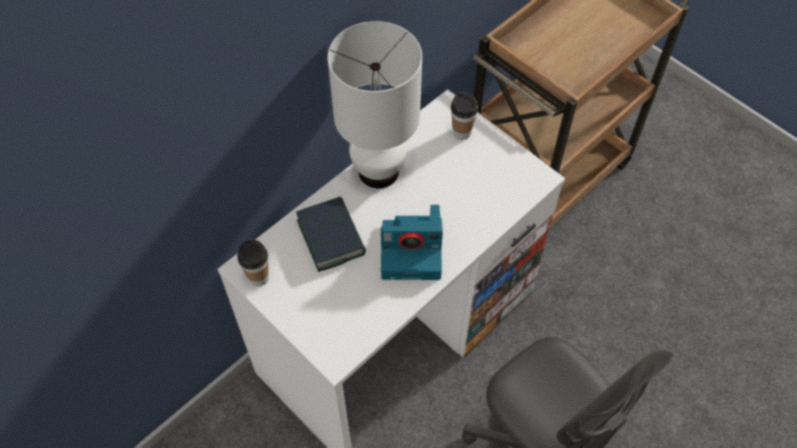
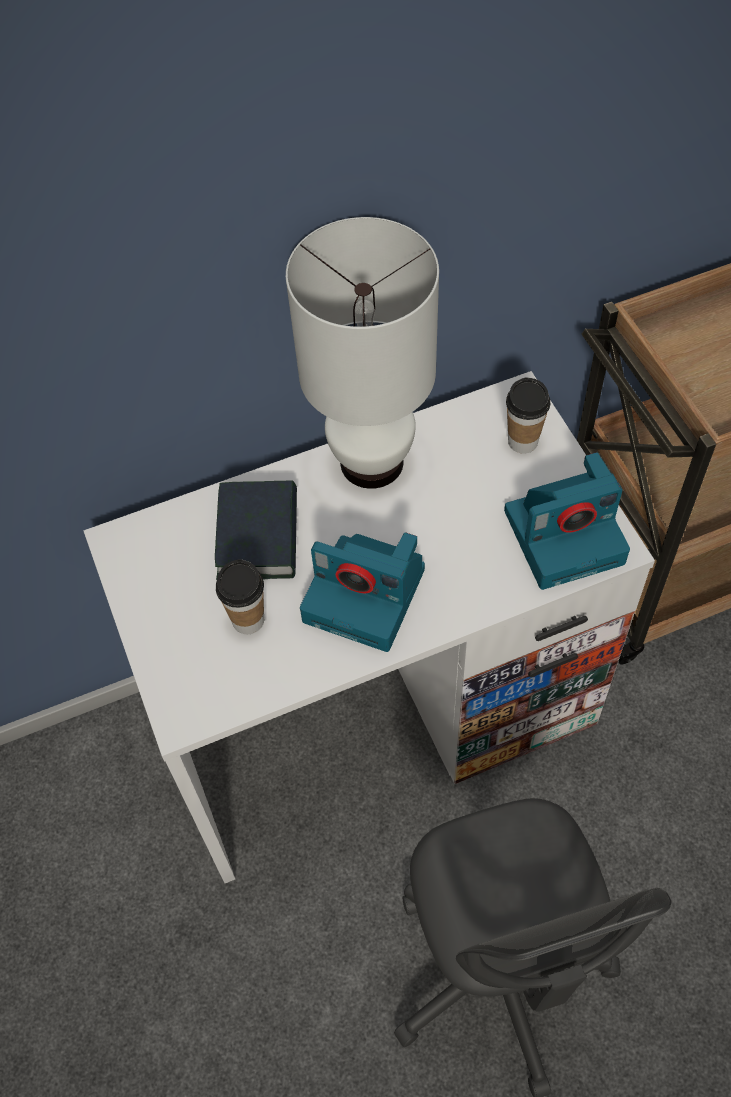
camera: 25 degrees right, 0 degrees up
cup [237,240,269,287] -> cup moved to [216,559,264,634]
none -> camera [504,452,630,590]

